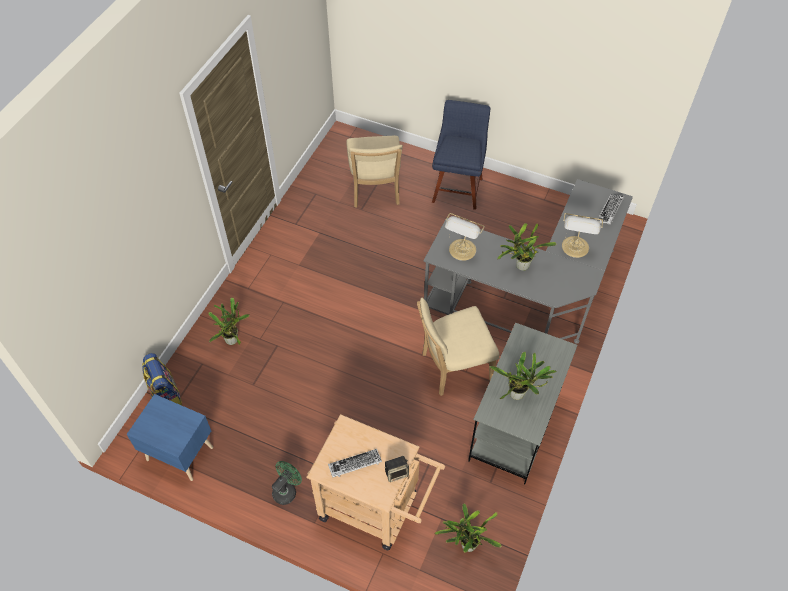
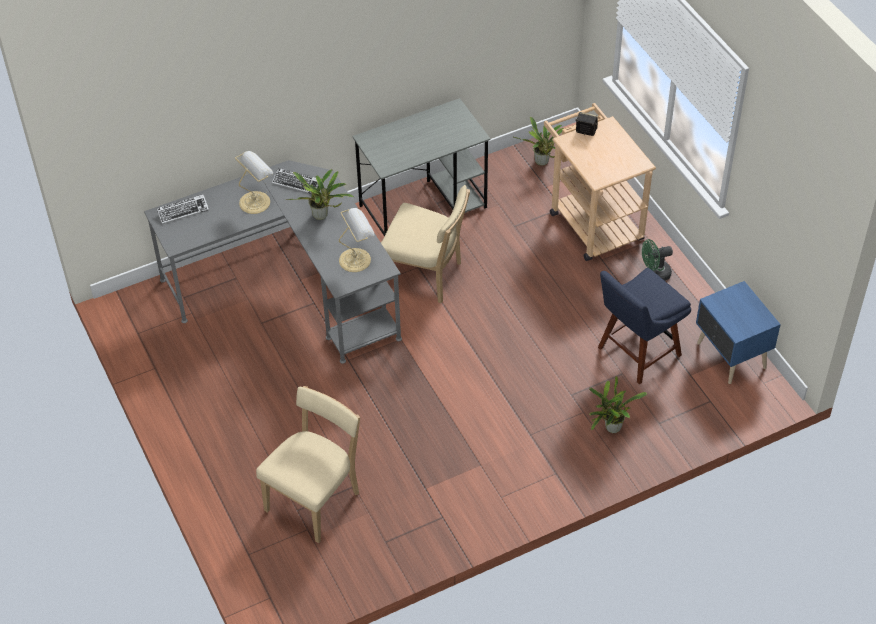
camera: 140 degrees left, 5 degrees down
backpack [142,353,182,405] -> none
keyboard [328,449,382,477] -> keyboard moved to [272,168,318,194]
blue chair [432,100,490,210] -> blue chair moved to [598,268,691,385]
potted plant [490,352,557,400] -> none

